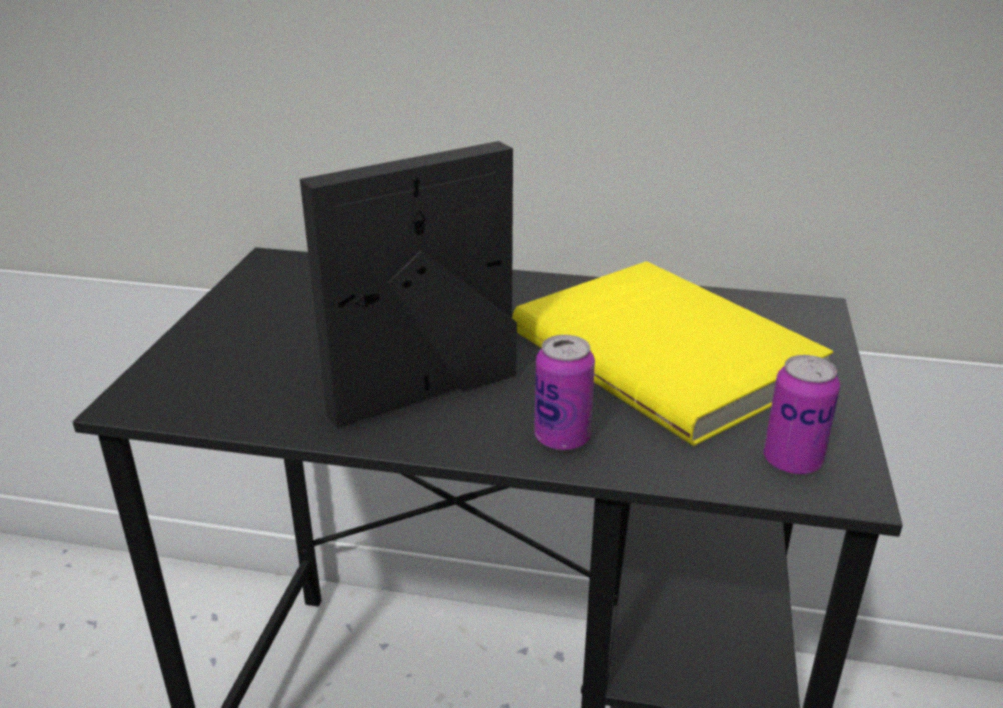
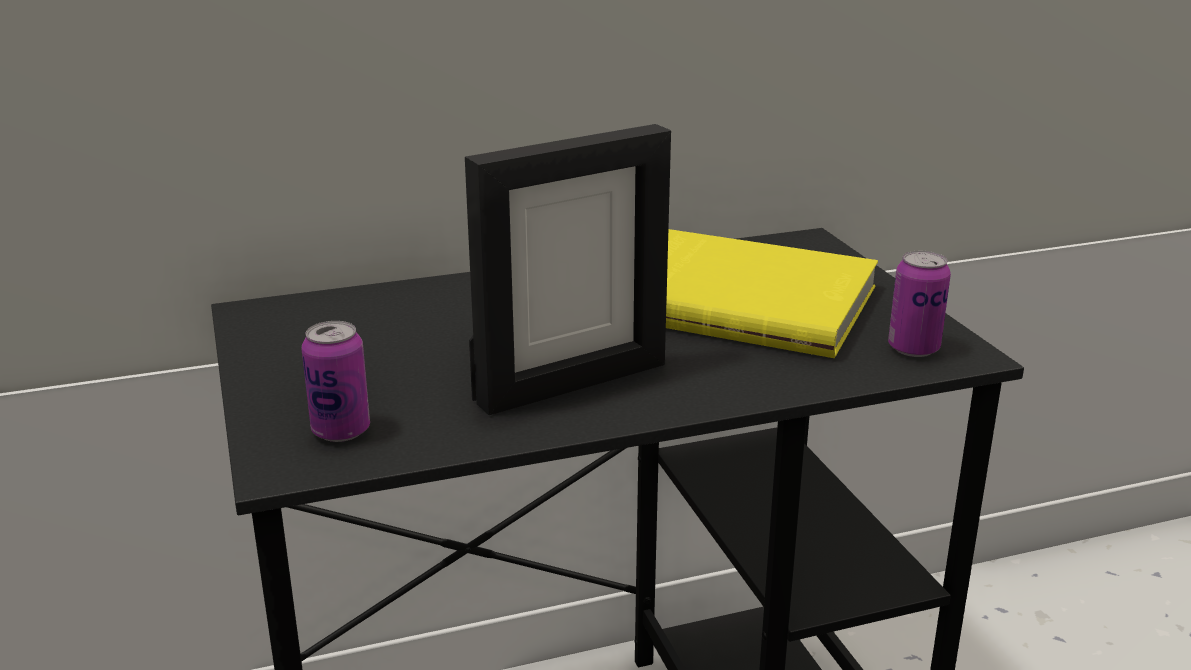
camera: 30 degrees left, 5 degrees down
picture frame [300,141,517,428] -> picture frame turned 150 degrees counterclockwise [465,124,671,415]
can [534,335,595,451] -> can moved to [302,321,370,442]

